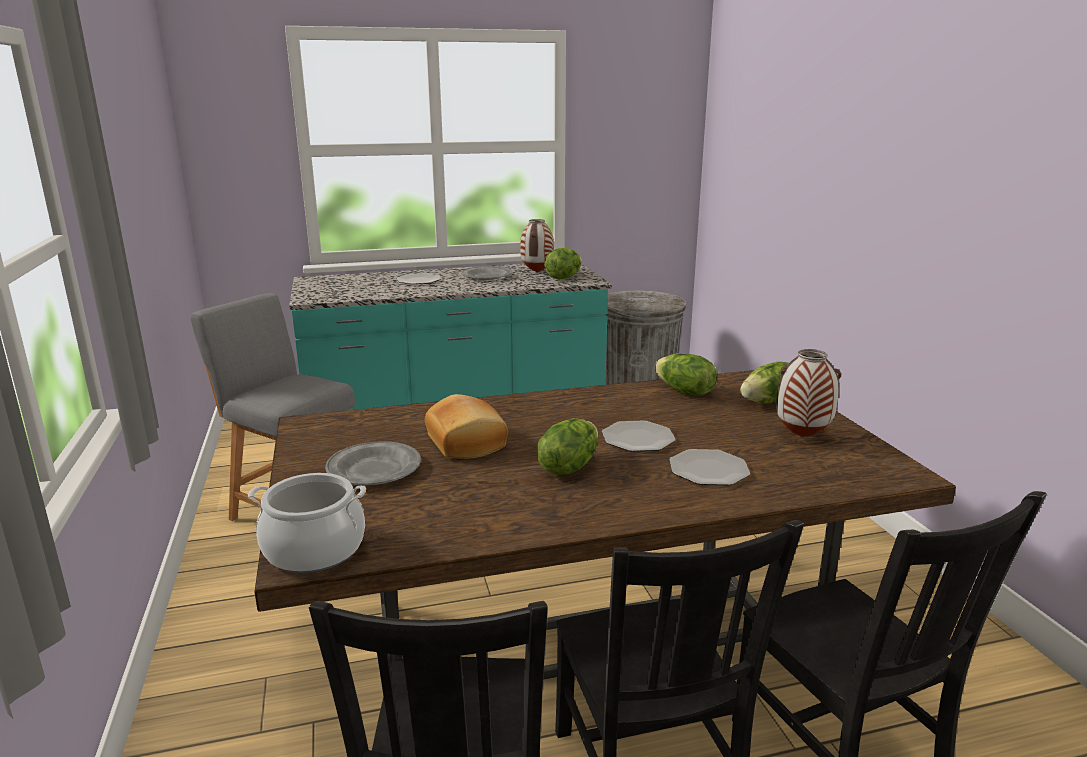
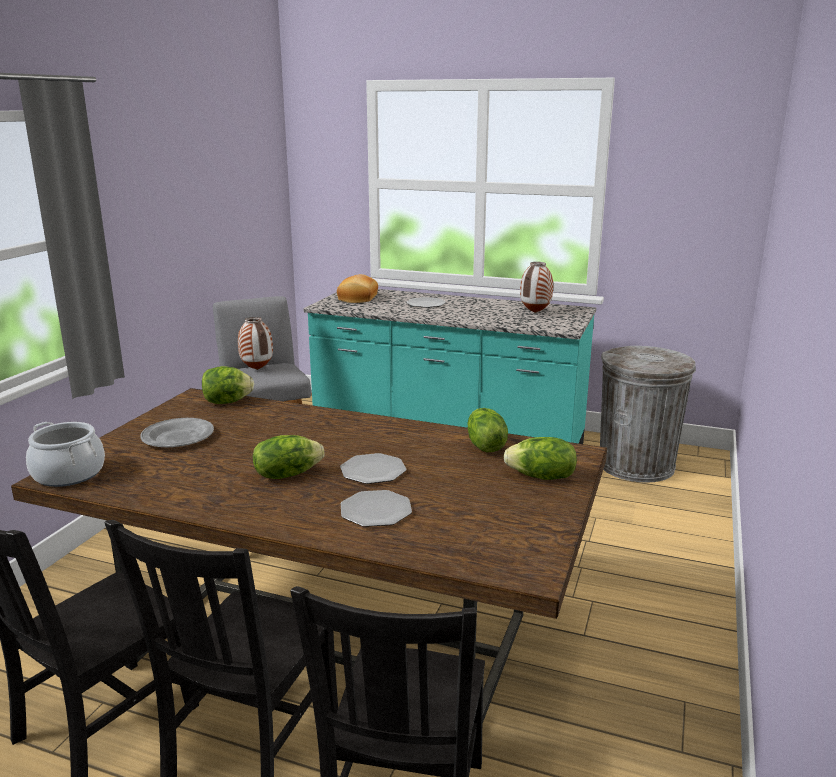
camera: 35 degrees right, 0 degrees up
bread [425,394,508,459] -> bread moved to [337,274,378,303]
grey plate [461,266,512,280] -> none
lettuce [544,248,582,279] -> lettuce moved to [202,366,254,404]
vase [776,349,841,437] -> vase moved to [238,317,273,370]

